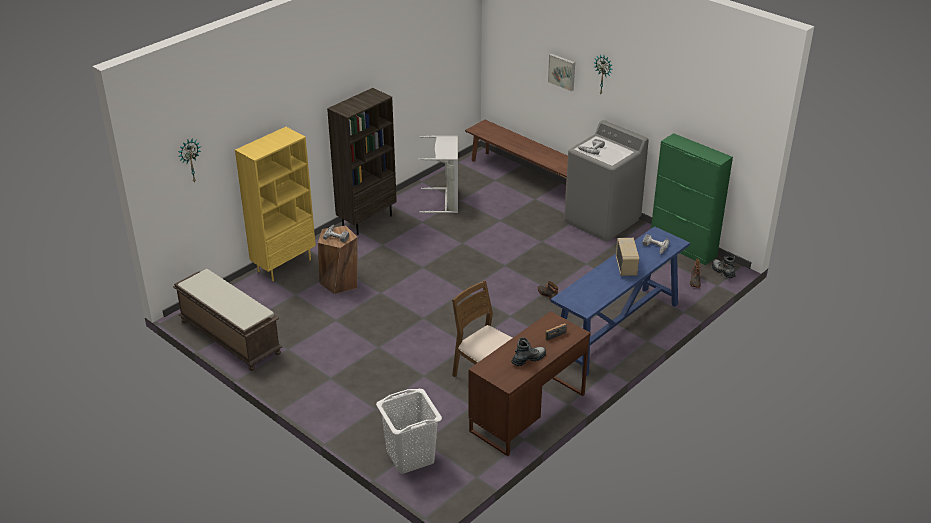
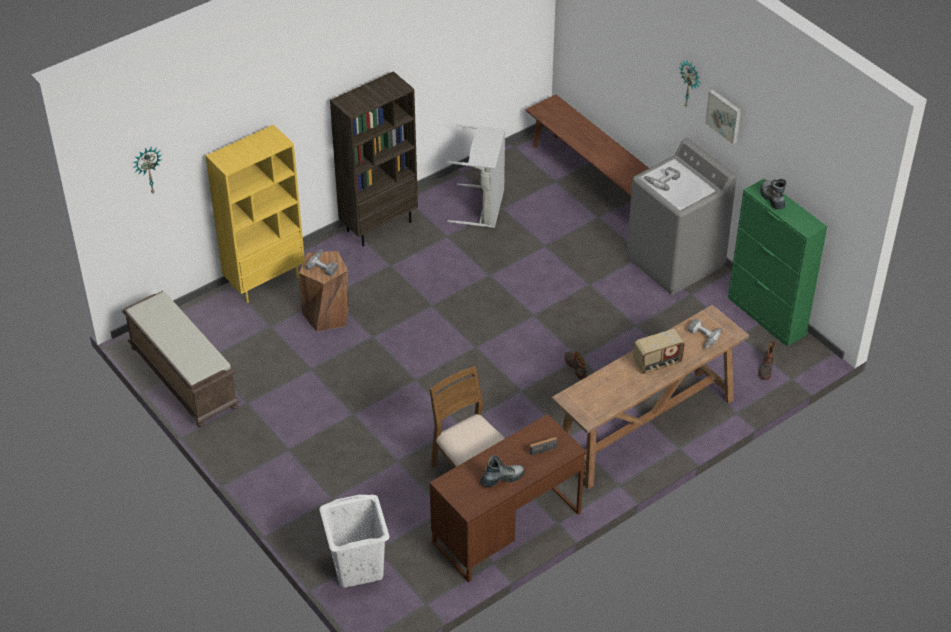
camera: 10 degrees right, 10 degrees up
picture [548,54,575,91] -> picture moved to [705,90,741,144]
blue console table [550,226,690,376] -> brown console table [552,305,749,489]
radio [616,238,639,276] -> radio turned 60 degrees clockwise [633,329,685,373]
boot [712,255,735,278] -> boot moved to [760,179,786,209]

